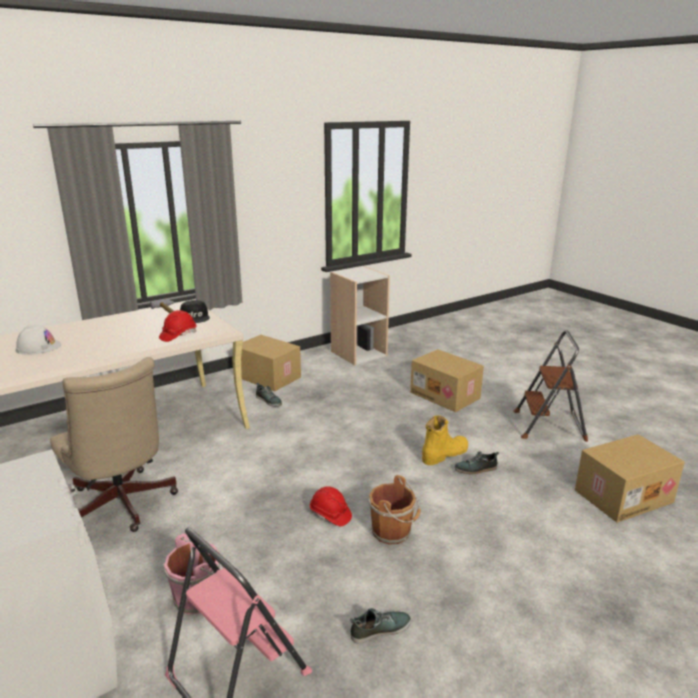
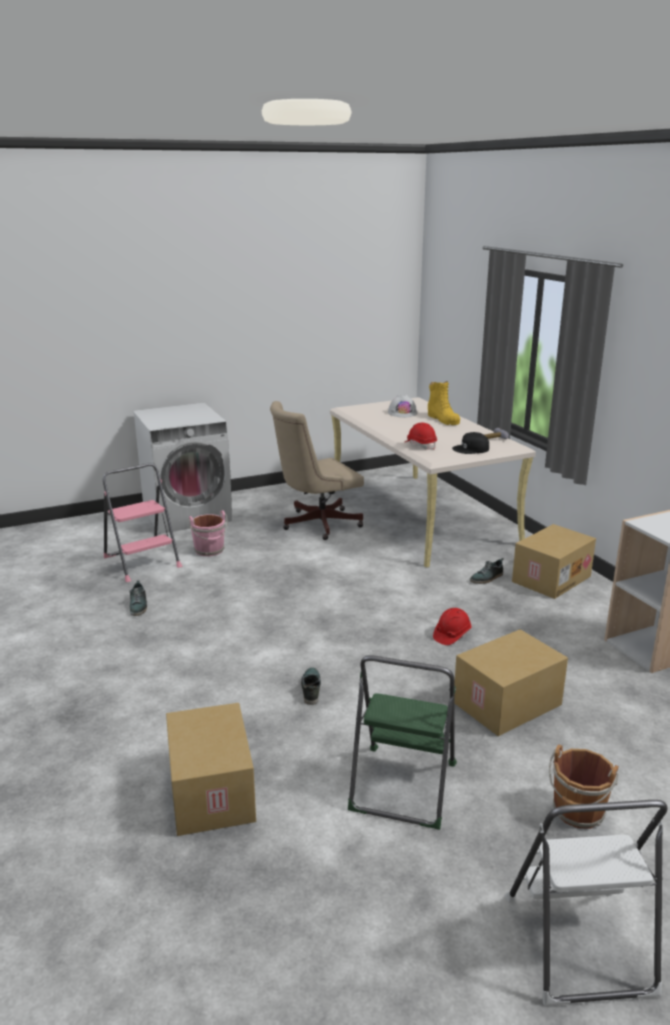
camera: 100 degrees right, 0 degrees up
red hard hat [310,486,352,526] -> red hard hat moved to [433,608,472,645]
brown bucket [369,475,421,545] -> brown bucket moved to [549,744,619,829]
yellow boot [422,415,468,465] -> yellow boot moved to [428,381,460,425]
brown step ladder [513,330,588,442] -> green step ladder [348,655,457,830]
none -> white step ladder [504,800,668,1006]

